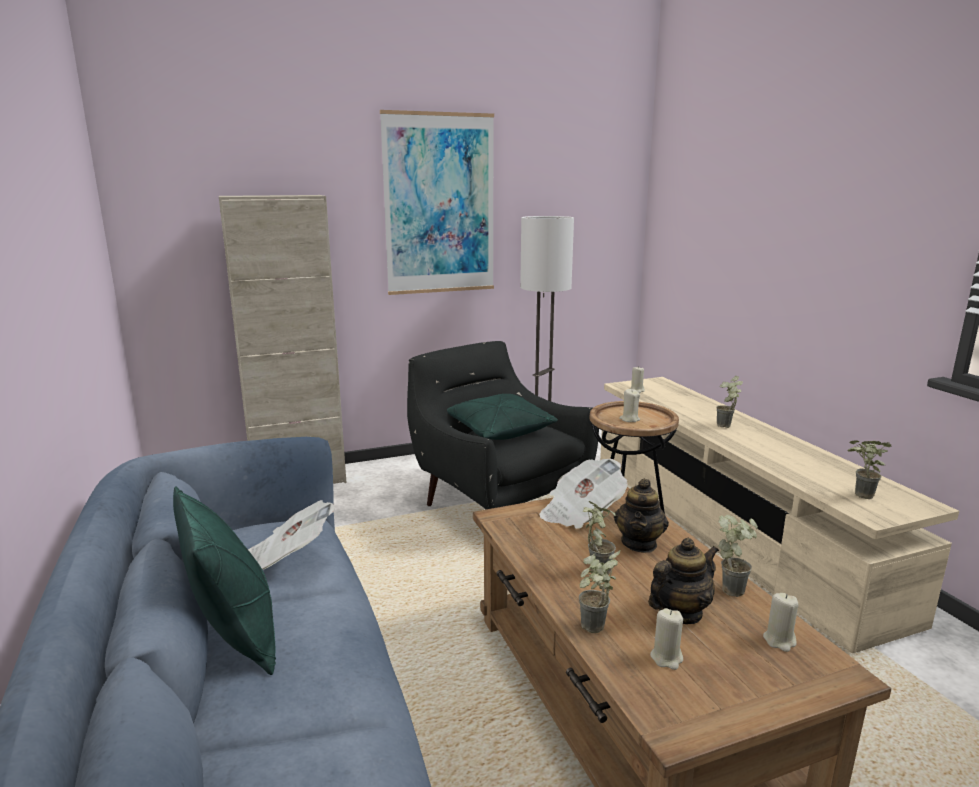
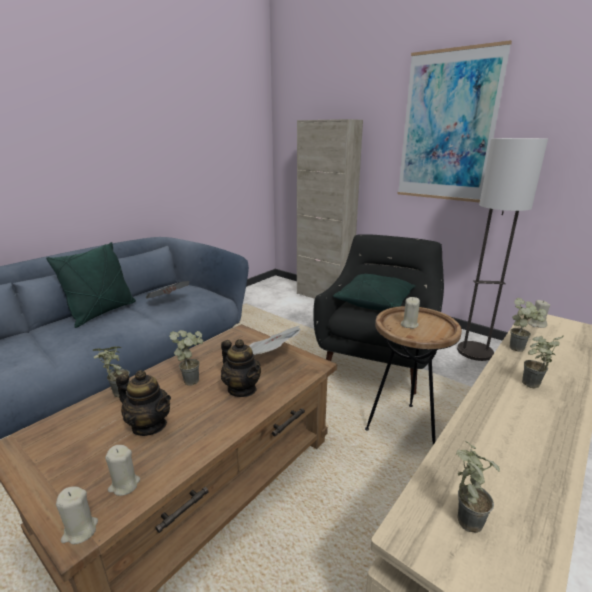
camera: 60 degrees right, 5 degrees up
teapot [614,479,669,553] -> teapot turned 120 degrees counterclockwise [221,339,261,397]
beige candle [650,608,683,670] -> beige candle moved to [56,486,98,544]
potted plant [718,515,758,597] -> potted plant moved to [510,298,546,352]

